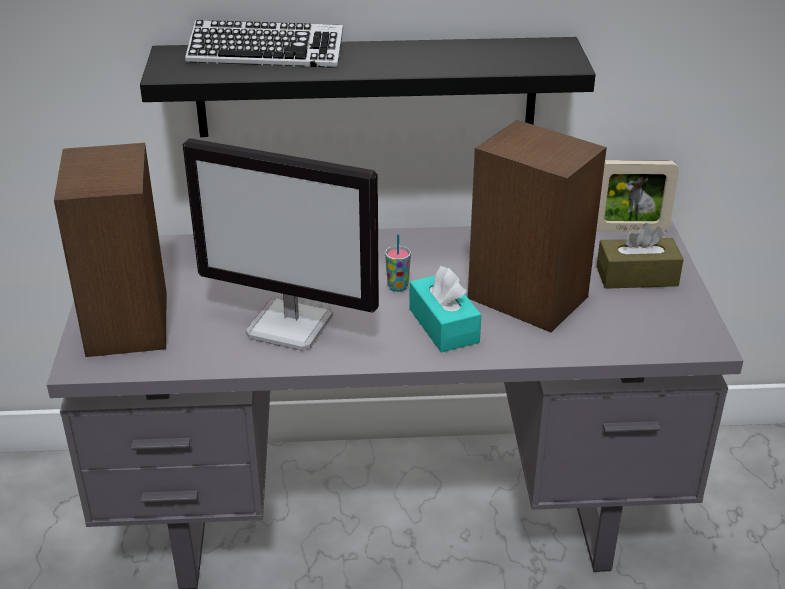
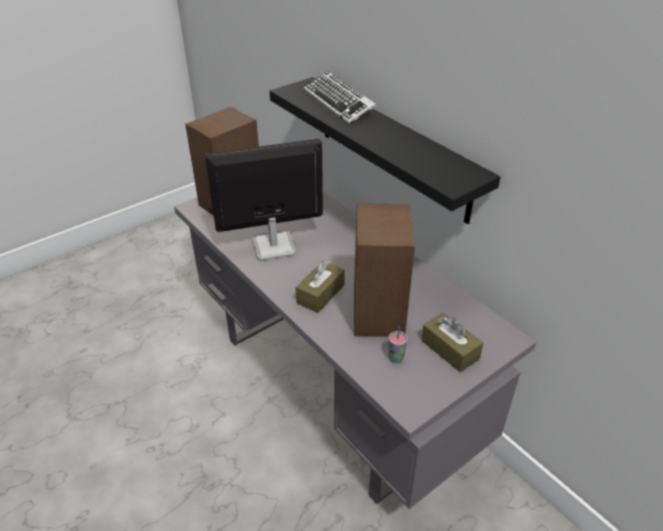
camera: 55 degrees right, 5 degrees up
monitor [182,138,379,351] -> monitor turned 90 degrees clockwise [205,139,323,261]
cup [385,234,411,292] -> cup moved to [389,327,408,363]
turquoise tissue box [409,266,481,352] -> brown tissue box [296,260,345,313]
picture frame [596,160,679,232] -> none

